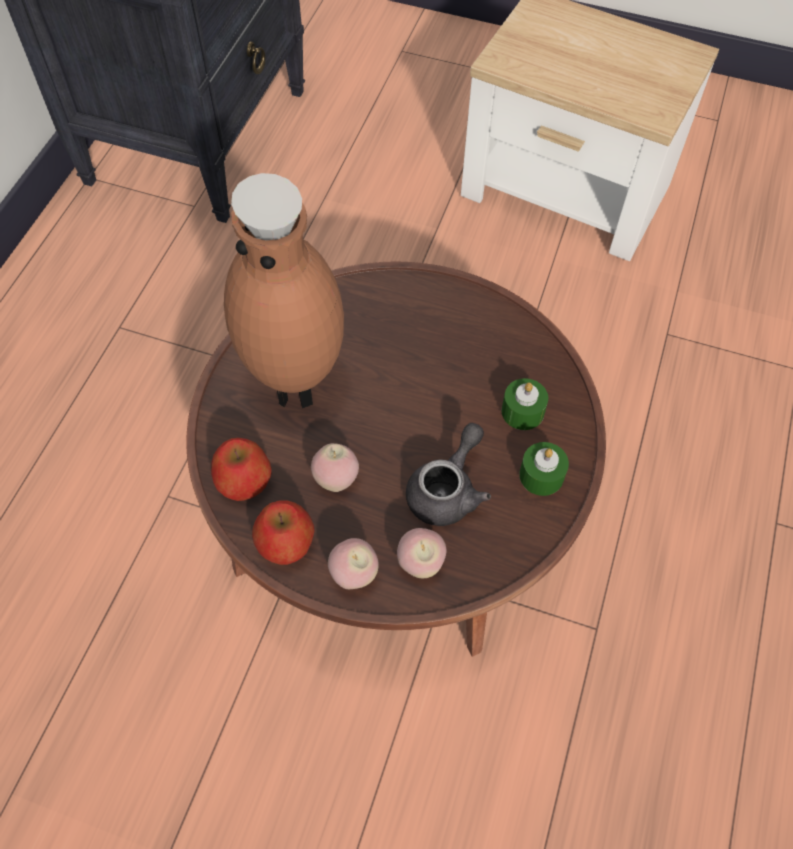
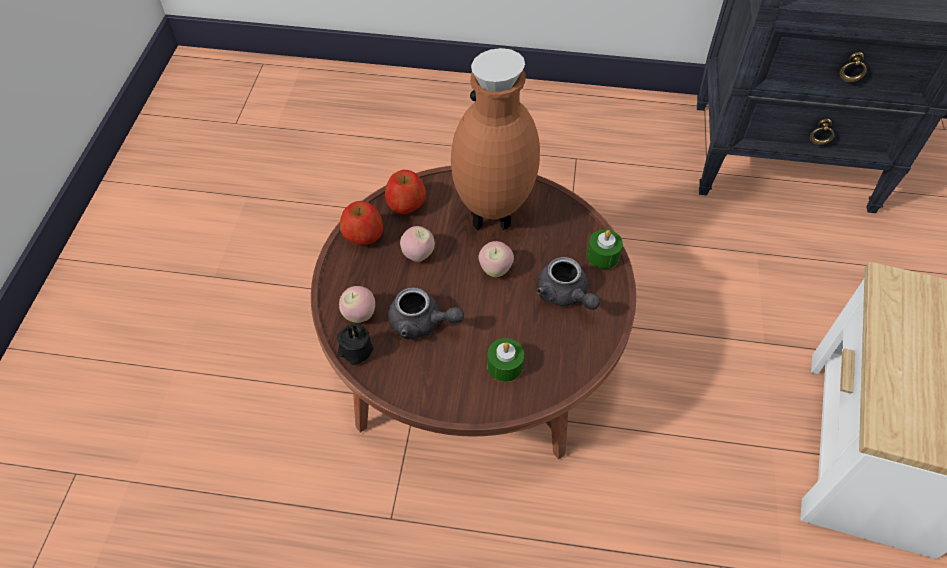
camera: 80 degrees right, 5 degrees down
apple [328,538,379,589] -> apple moved to [479,241,514,277]
green candle [519,442,569,496] -> green candle moved to [587,229,623,269]
none -> black candle [337,324,373,365]
none -> grey teapot [537,257,600,310]

